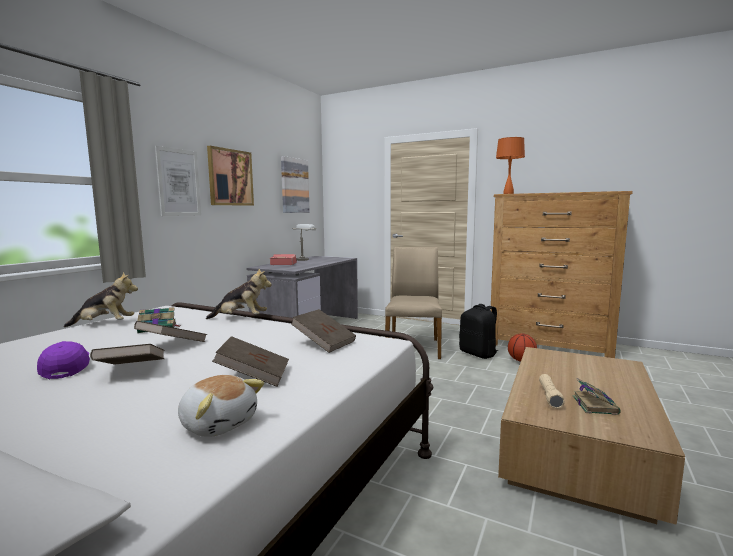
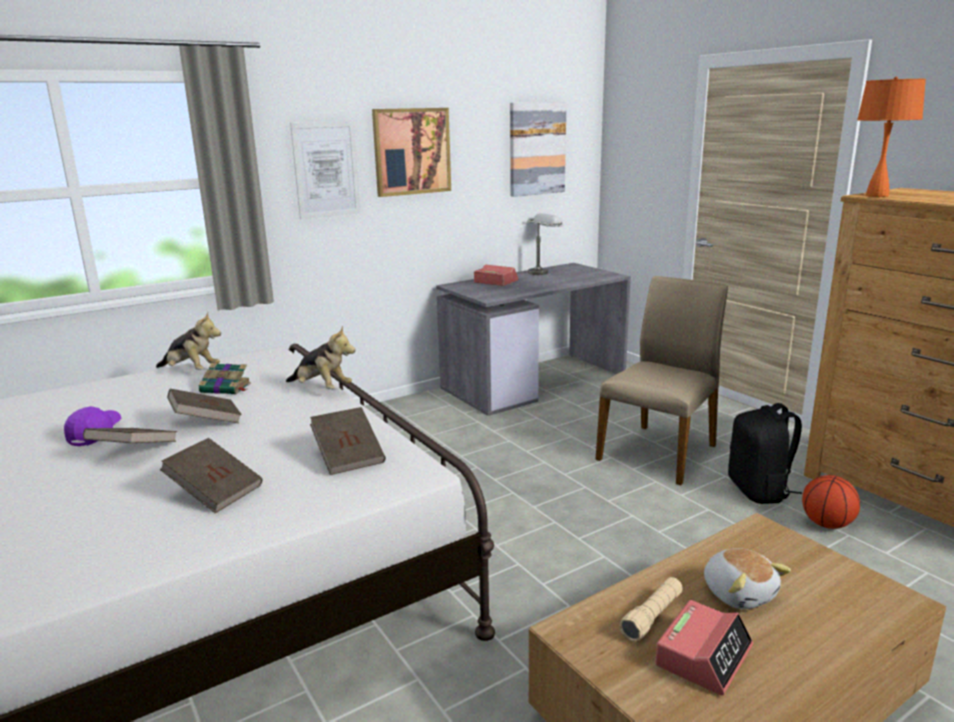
camera: 30 degrees right, 10 degrees up
plush toy [178,375,264,437] -> plush toy moved to [704,548,791,609]
book [572,378,621,415] -> alarm clock [655,600,753,695]

